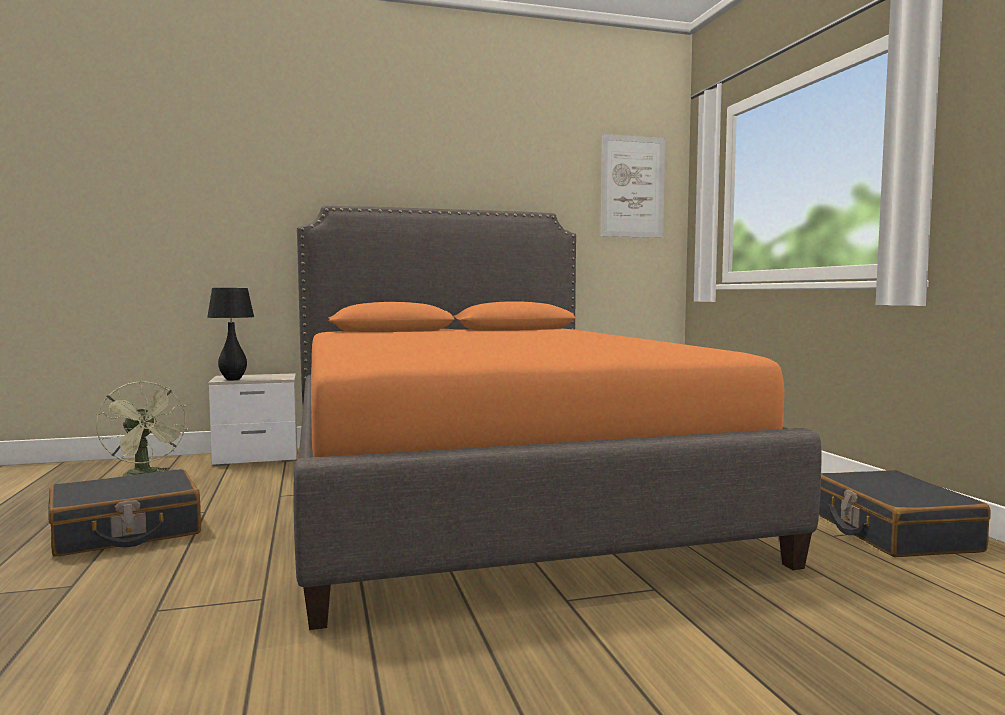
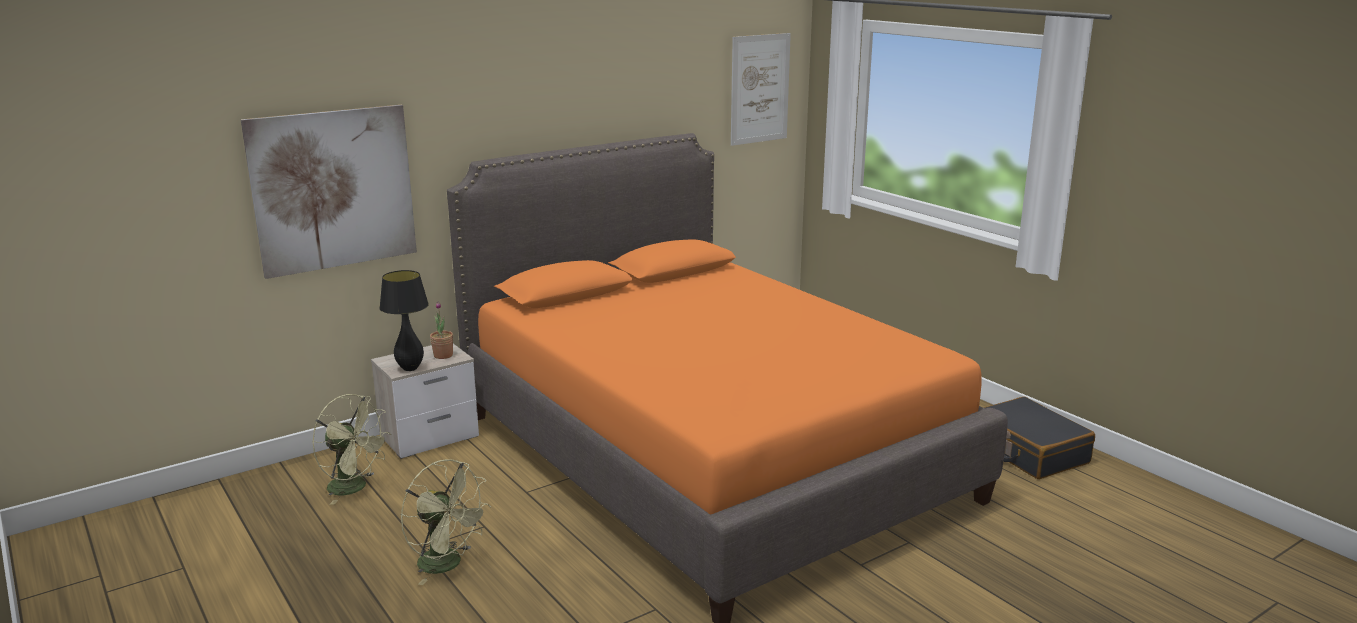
camera: 20 degrees left, 15 degrees up
black suitcase [48,469,201,557] -> green fan [401,459,491,585]
none -> picture [241,105,417,279]
none -> potted plant [430,302,453,359]

